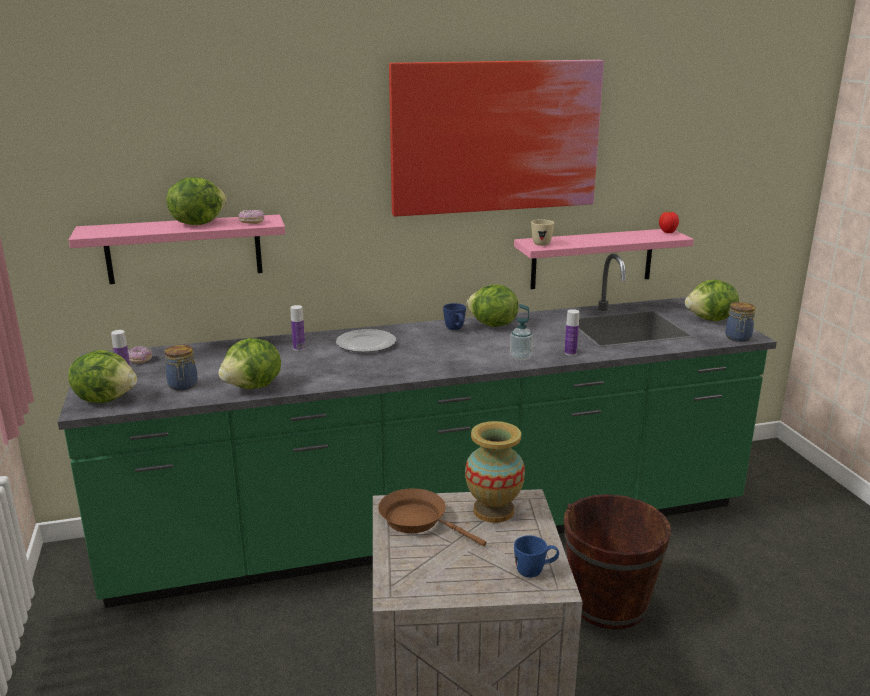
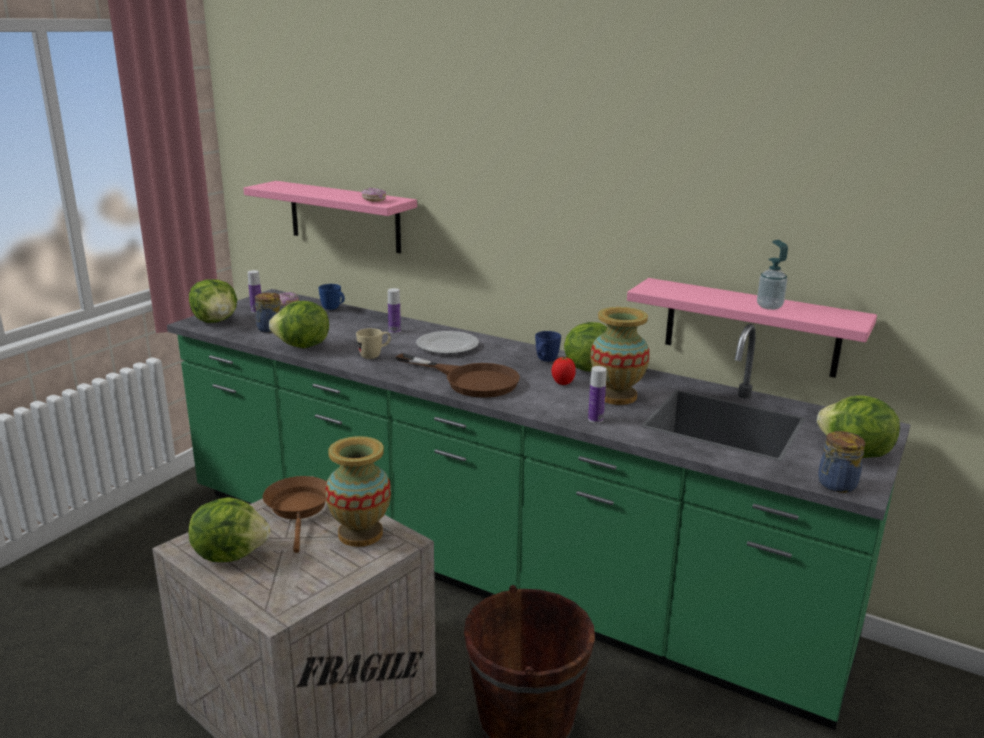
camera: 45 degrees right, 0 degrees up
lettuce [166,178,227,225] -> lettuce moved to [188,497,270,562]
picture [389,60,604,217] -> none
soap dispenser [510,304,533,360] -> soap dispenser moved to [757,240,788,310]
blue mug [514,535,559,578] -> blue mug moved to [318,284,345,310]
beige mug [531,219,554,246] -> beige mug moved to [356,328,391,359]
tomato [659,211,679,233] -> tomato moved to [552,357,576,385]
none -> brown frying pan [396,353,520,398]
none -> vase [591,307,650,405]

